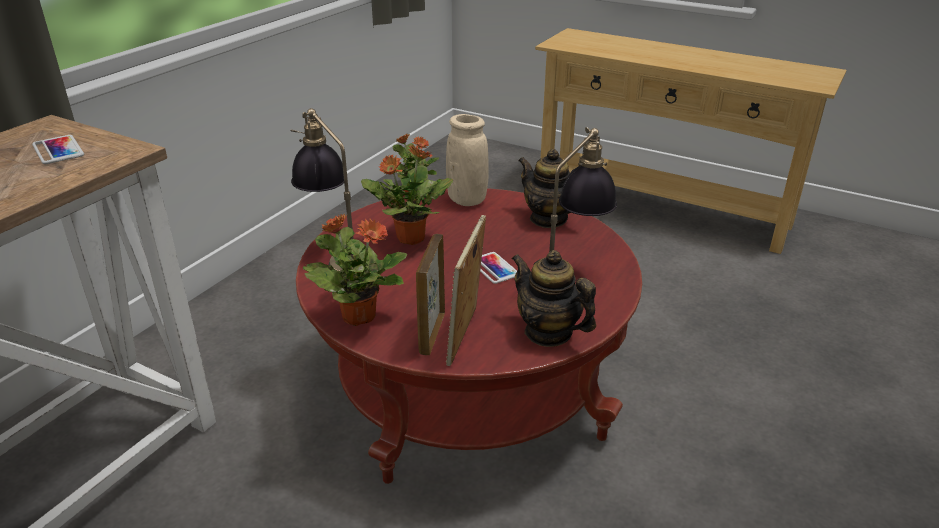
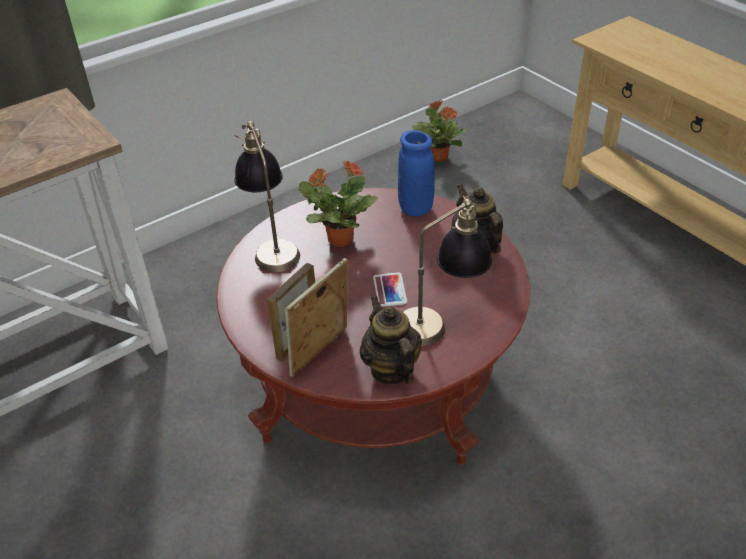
camera: 25 degrees right, 10 degrees up
phone [32,135,84,164] -> none
potted plant [303,214,407,326] -> none
beige vase [446,114,489,206] -> blue vase [398,130,435,216]

